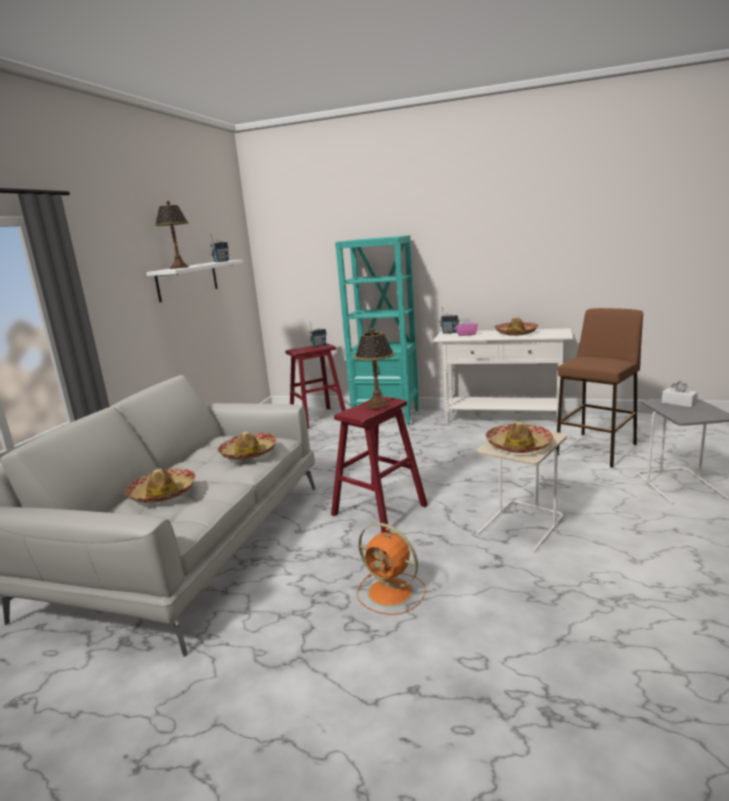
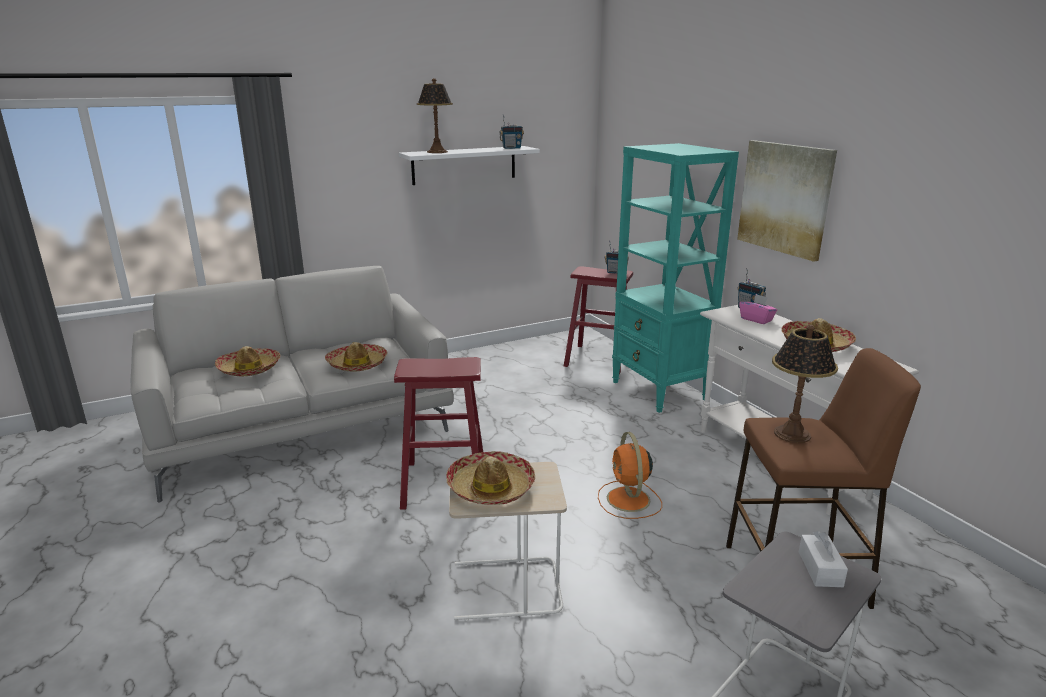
camera: 45 degrees right, 5 degrees up
table lamp [354,328,394,409] -> table lamp moved to [772,325,838,443]
orange fan [357,523,426,615] -> orange fan moved to [598,432,662,519]
none -> picture [737,140,837,262]

